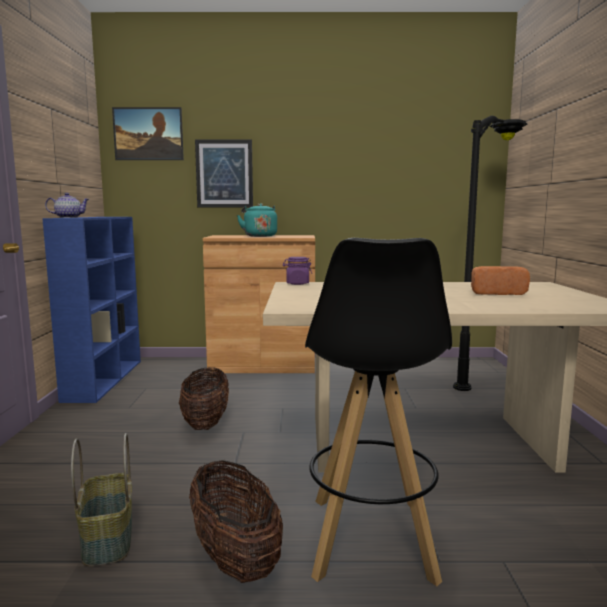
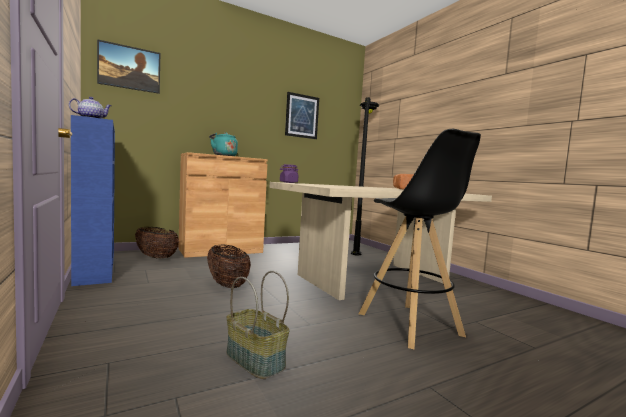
camera: 30 degrees left, 5 degrees down
basket [189,461,283,583] -> basket moved to [135,227,179,258]
picture [195,140,253,207] -> picture moved to [285,92,319,139]

